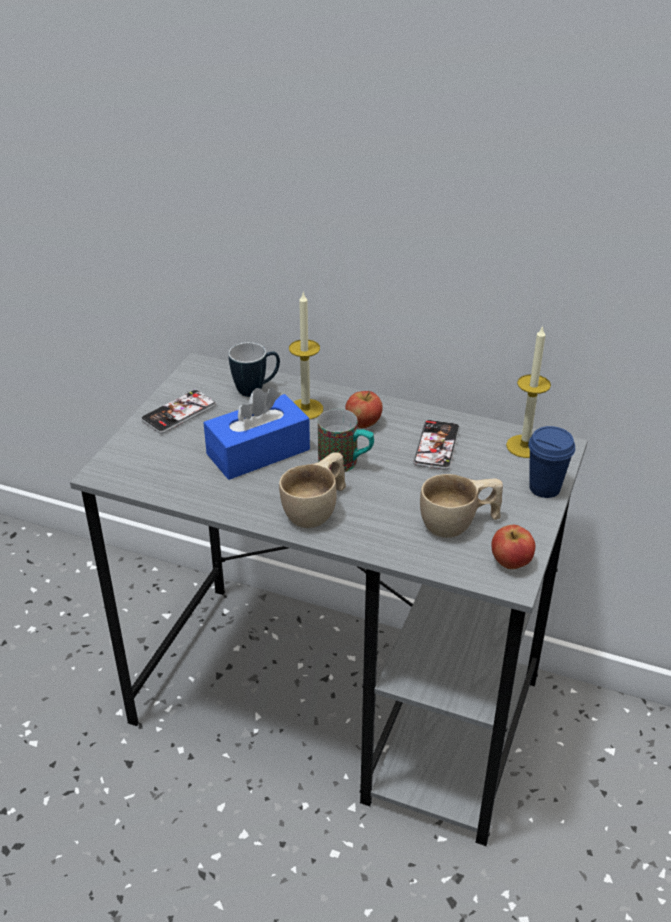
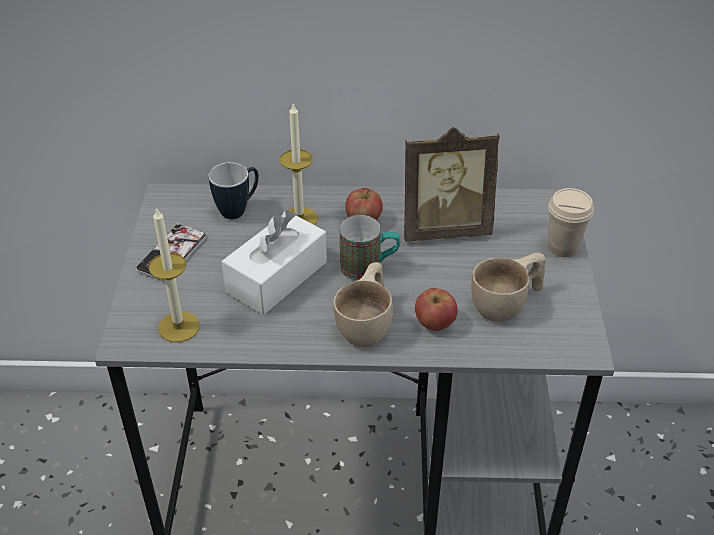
camera: 20 degrees left, 5 degrees up
blue tissue box [204,388,310,480] -> white tissue box [222,210,327,315]
phone [413,420,460,470] -> picture frame [404,127,500,242]
apple [491,525,535,569] -> apple moved to [415,288,458,331]
candle [506,325,551,458] -> candle moved to [149,207,200,342]
blue cup [528,426,575,498] -> beige cup [548,188,594,257]

